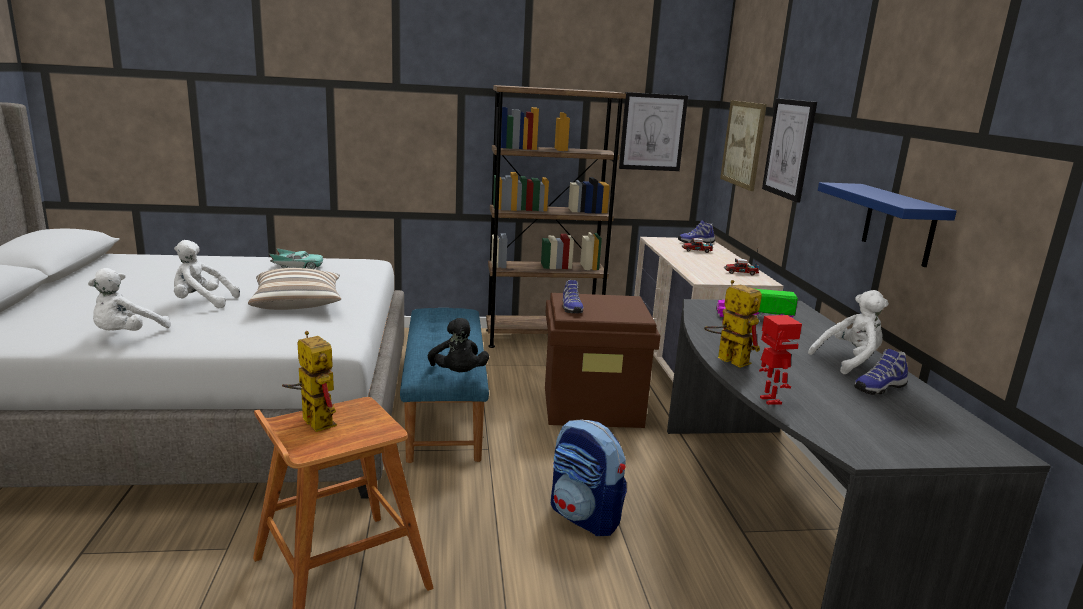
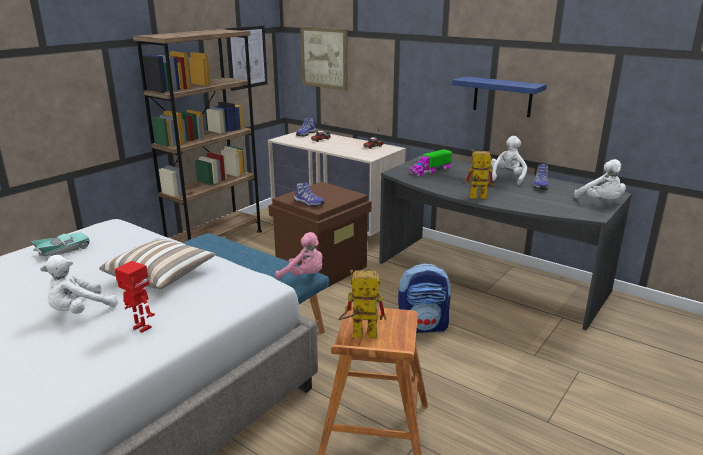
camera: 45 degrees left, 5 degrees up
white plush toy [88,268,171,331] -> white plush toy moved to [574,159,626,200]
black plush toy [428,318,489,372] -> pink plush toy [275,232,323,280]
toy robot [759,315,802,405] -> toy robot moved to [115,261,155,333]
picture [762,98,817,202] -> none

